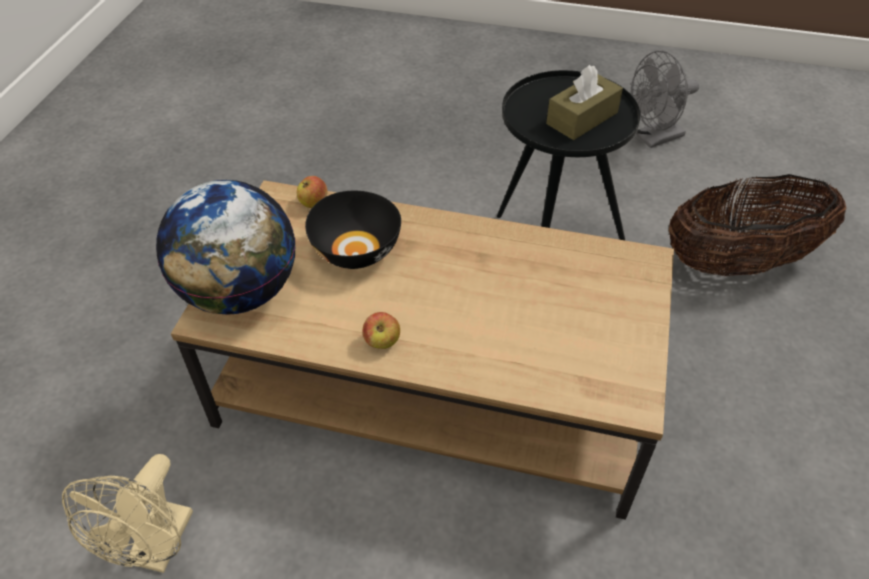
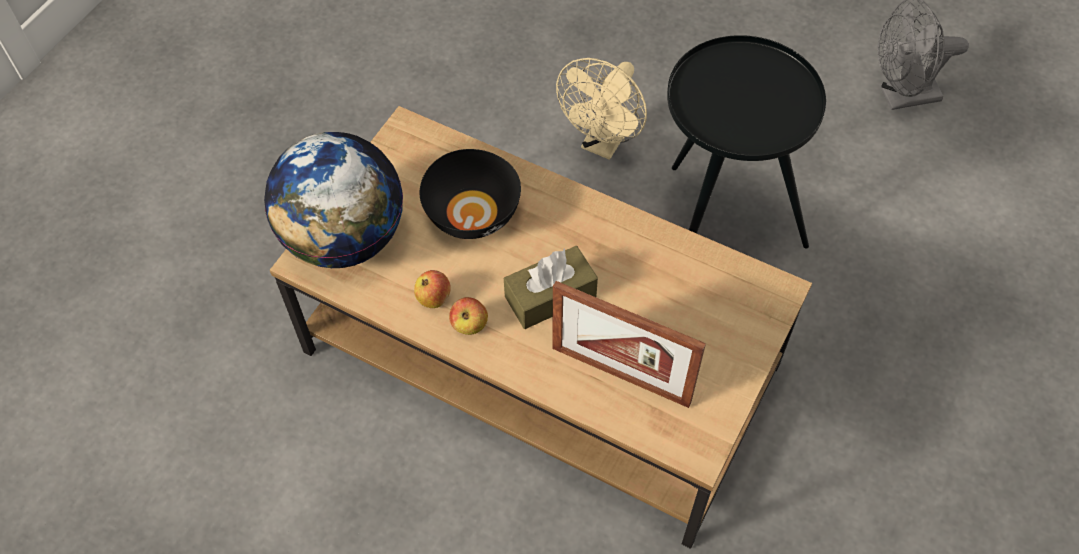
camera: 15 degrees right, 10 degrees up
beige fan [62,454,193,573] -> beige fan moved to [556,58,647,160]
apple [297,176,327,208] -> apple moved to [414,270,451,308]
brown tissue box [546,65,623,140] -> brown tissue box moved to [504,246,598,329]
basket [669,174,847,276] -> none
none -> picture frame [552,281,706,408]

